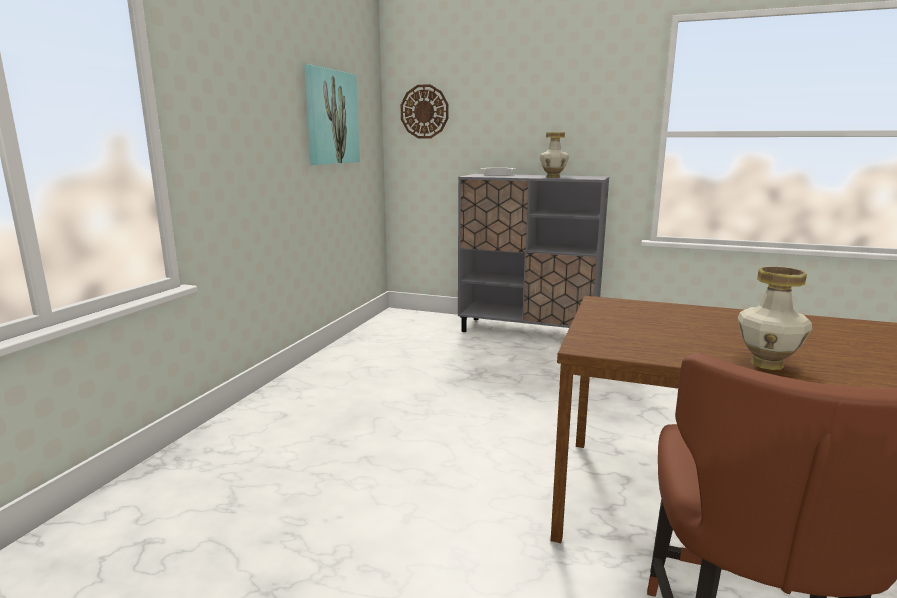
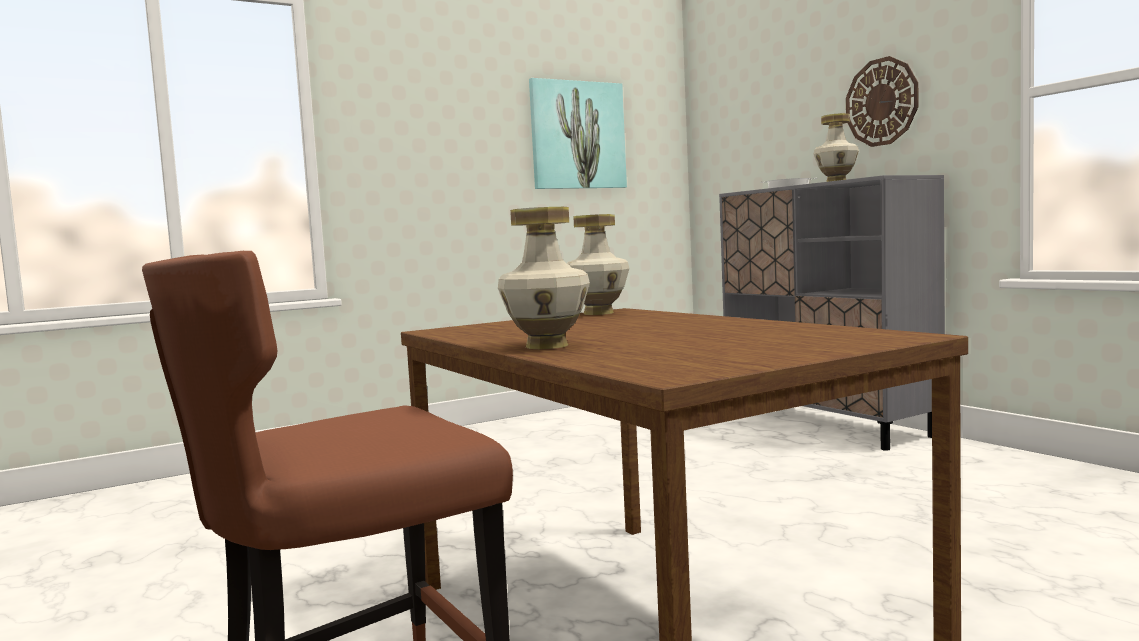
camera: 40 degrees right, 10 degrees down
wall clock [400,84,448,138] -> wall clock moved to [846,56,919,147]
none -> vase [567,214,629,315]

